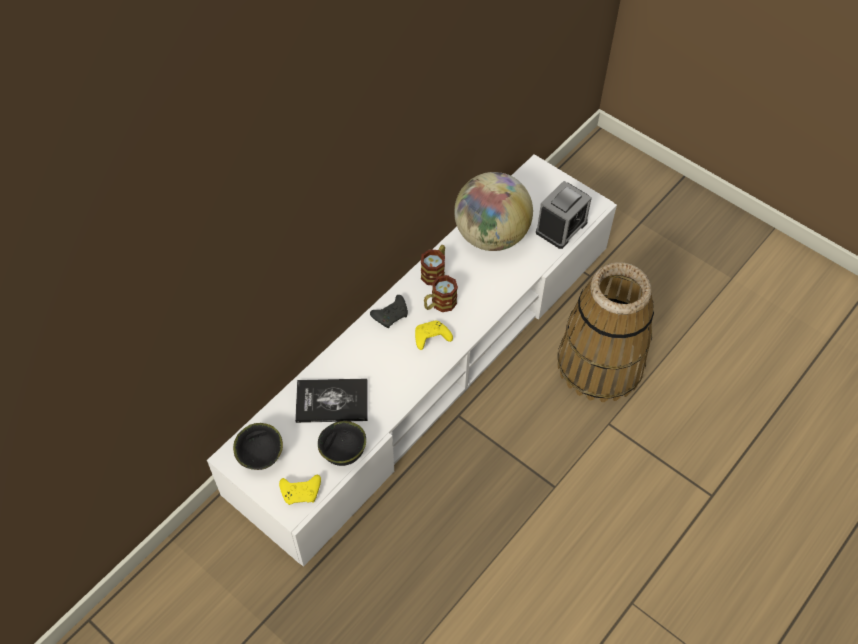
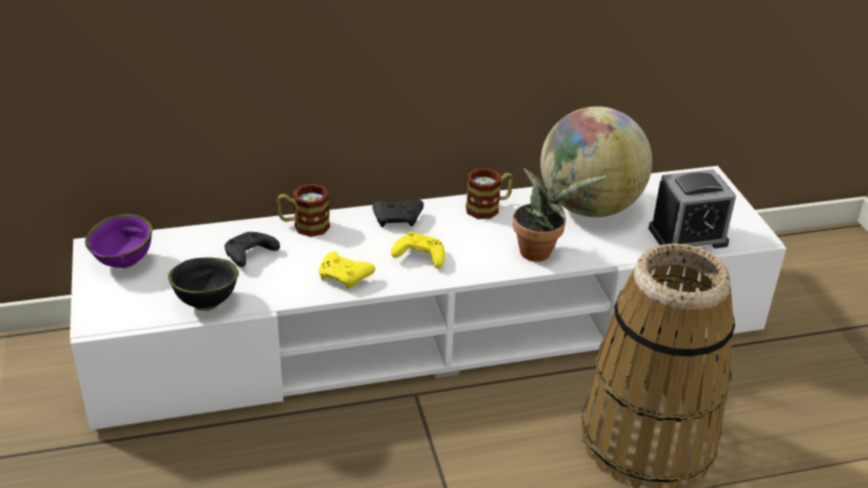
camera: 35 degrees right, 20 degrees down
black bowl [233,423,283,470] -> purple bowl [85,214,152,268]
yellow game controller [279,475,321,505] -> yellow game controller moved to [319,252,375,289]
book [295,378,368,423] -> black game controller [225,232,280,267]
mug [424,275,458,312] -> mug moved to [277,184,330,237]
none -> potted plant [513,166,606,262]

